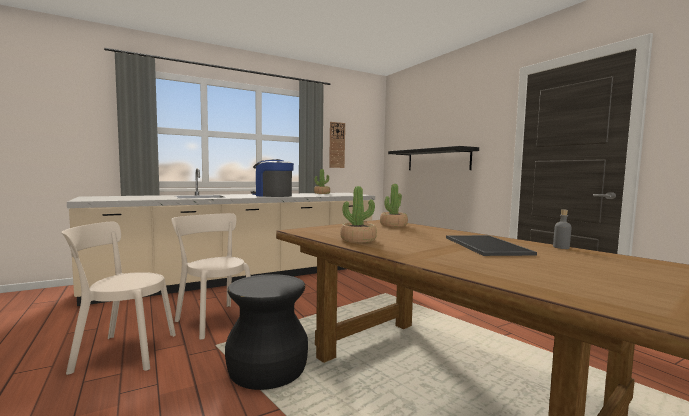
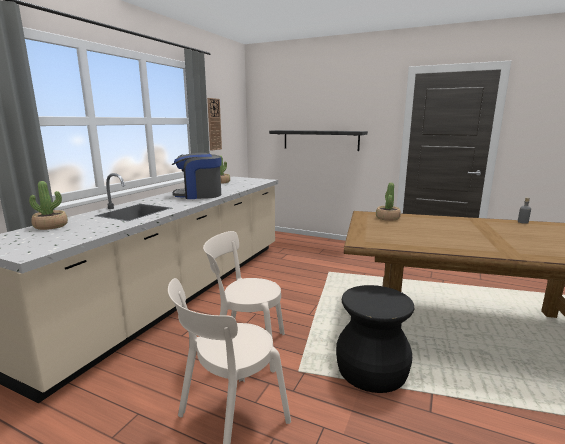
camera: 35 degrees left, 10 degrees up
potted plant [340,186,377,243] -> potted plant moved to [29,181,68,230]
tray [446,235,537,256] -> none

